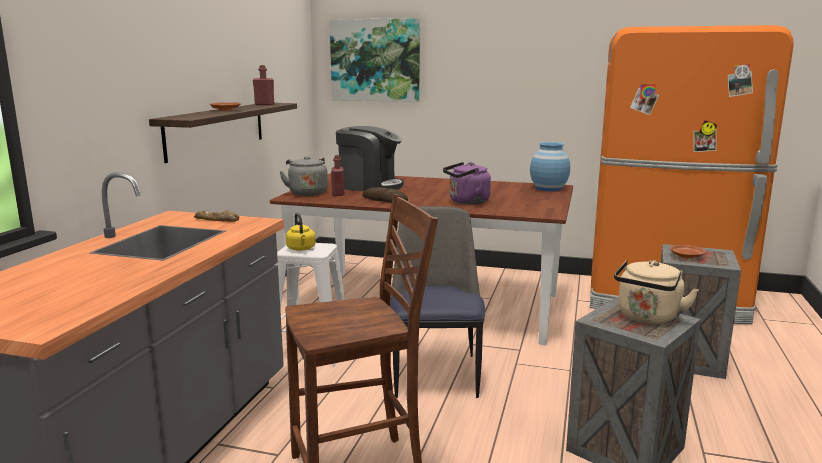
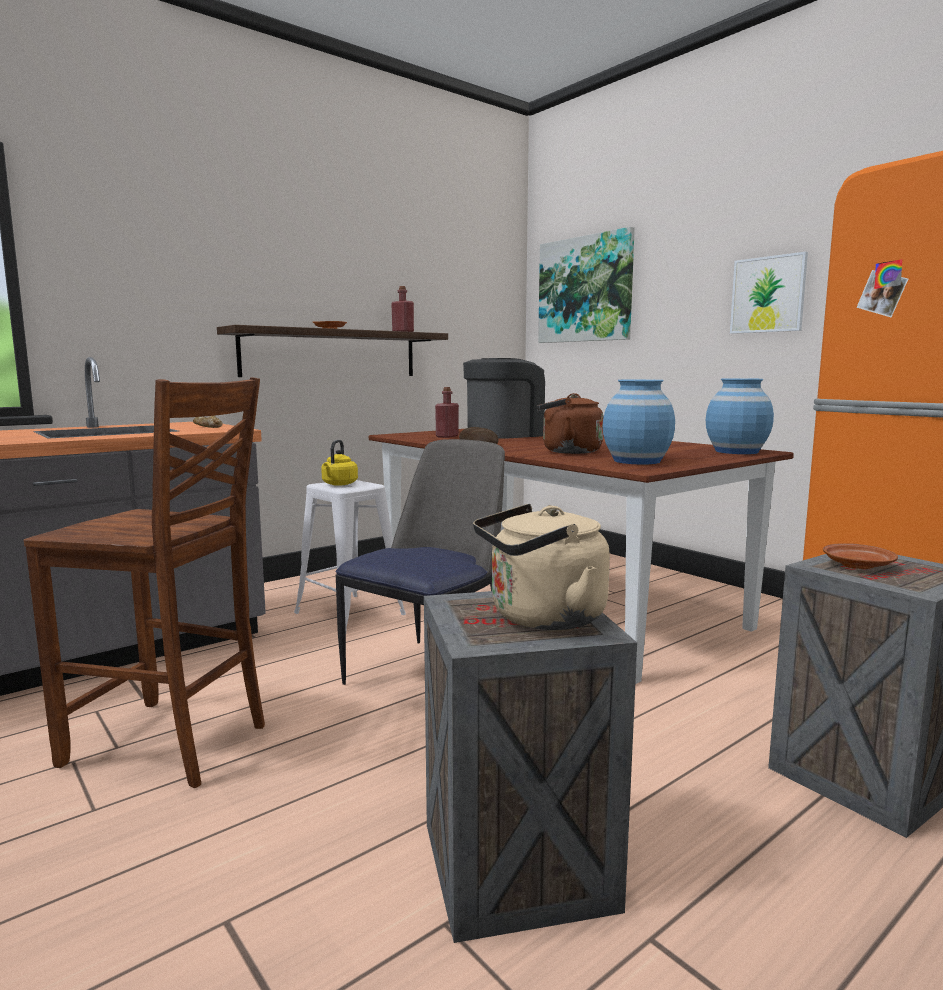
camera: 35 degrees right, 5 degrees down
grey kettle [279,156,328,196] -> none
coffee machine [336,126,404,191] -> coffee machine turned 90 degrees counterclockwise [463,358,545,439]
purple kettle [443,162,491,205] -> brown kettle [536,393,604,454]
none -> blue vase [603,379,675,465]
none -> picture [730,252,808,334]

